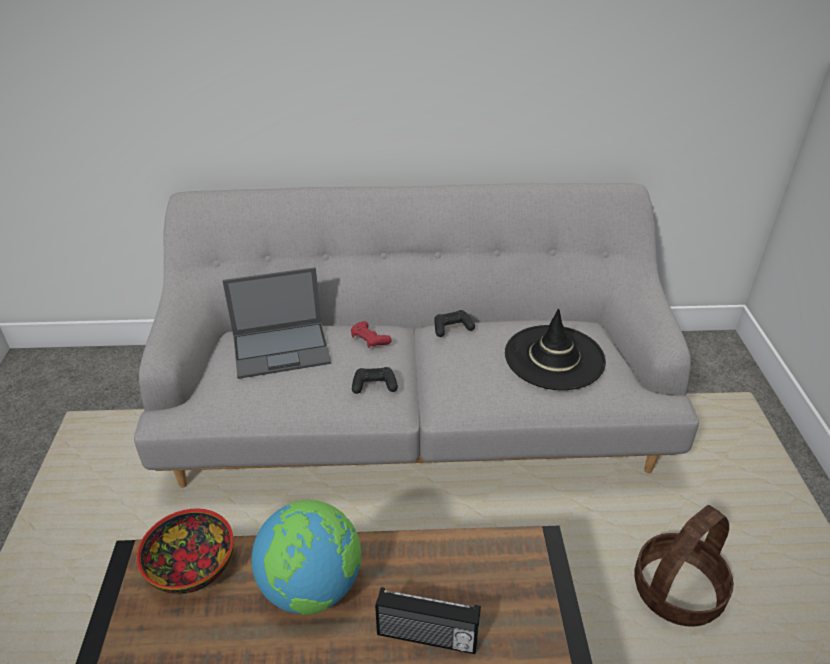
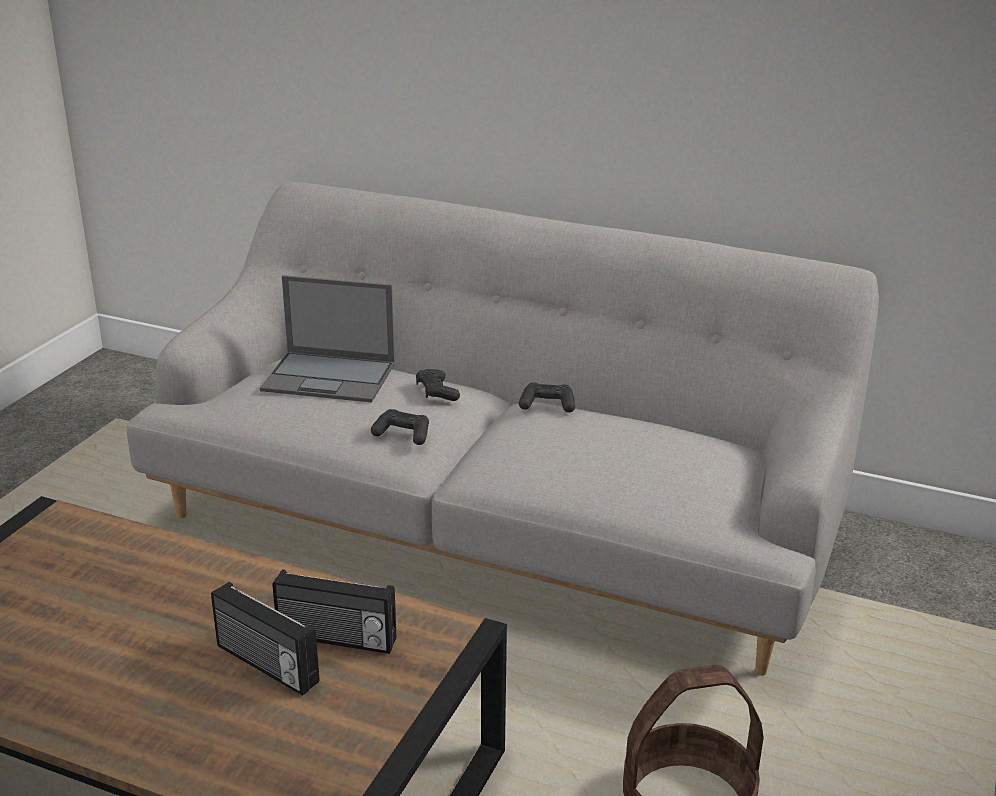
camera: 25 degrees right, 10 degrees down
bowl [137,509,234,594] -> none
globe [251,500,361,615] -> none
red game controller [351,321,392,348] -> black game controller [416,369,460,401]
black hat [505,309,606,390] -> none
none -> radio [272,569,396,654]

